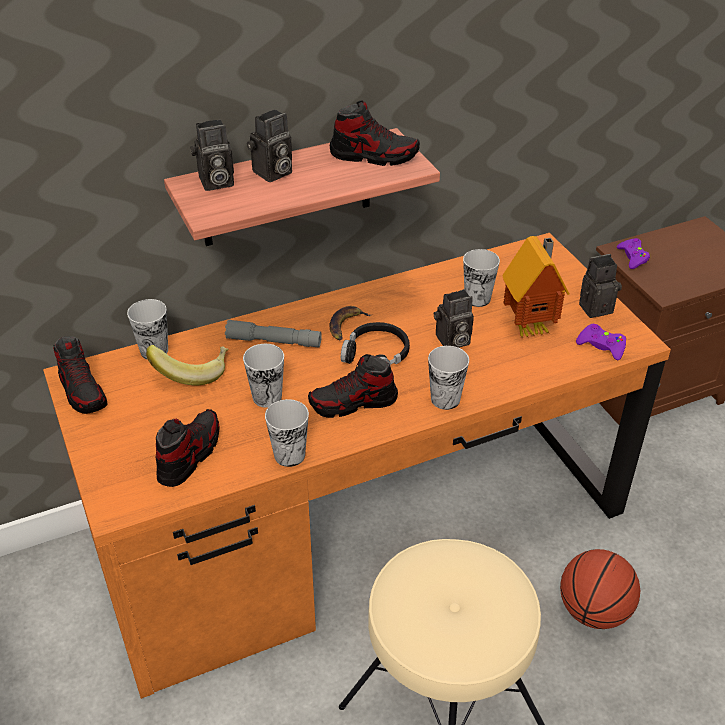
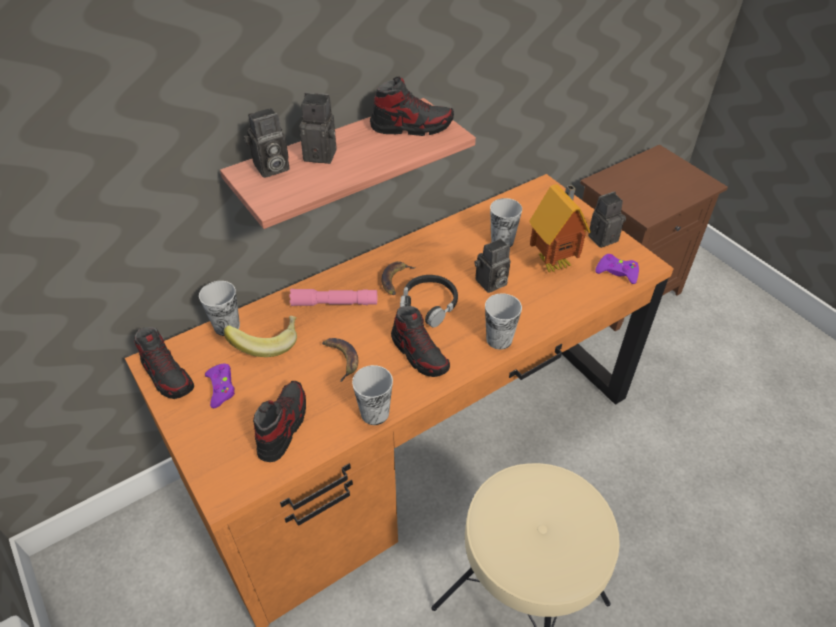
camera: 10 degrees left, 5 degrees up
grey flashlight [225,320,322,348] -> pink flashlight [289,289,377,306]
cup [243,344,284,408] -> banana [322,338,358,382]
camera [247,109,292,182] -> camera turned 120 degrees counterclockwise [299,92,337,164]
shoe [308,354,398,418] -> shoe turned 105 degrees counterclockwise [391,306,450,377]
basketball [560,549,640,629] -> none
purple game controller [617,238,650,269] -> purple game controller moved to [205,363,235,408]

